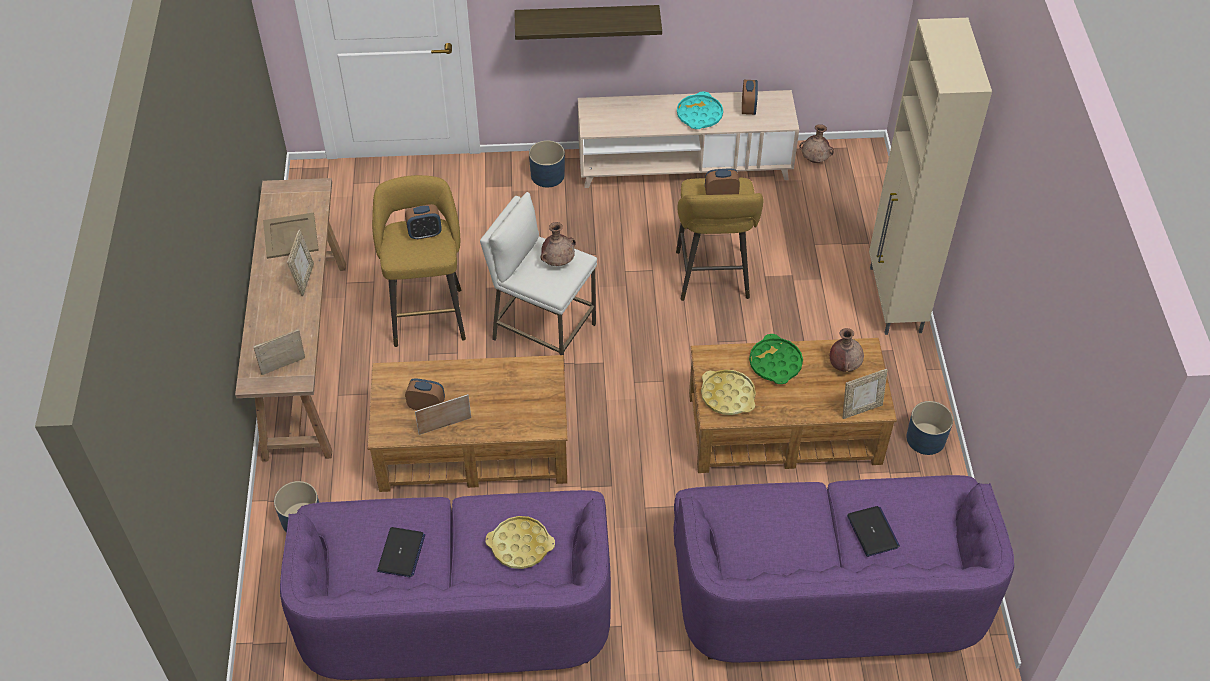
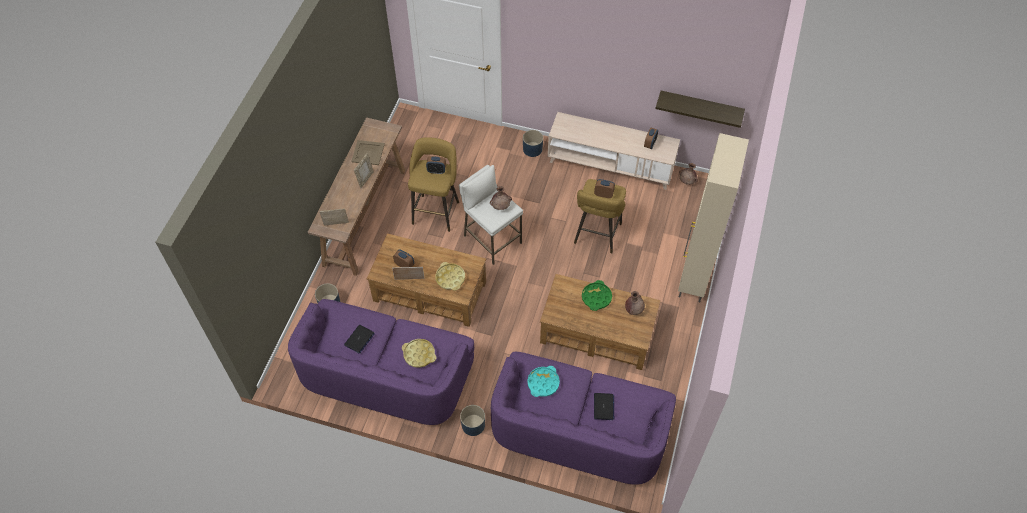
camera: 20 degrees right, 5 degrees up
shelf [514,5,662,40] -> shelf moved to [656,91,745,128]
turquoise tray [677,91,723,129] -> turquoise tray moved to [527,366,560,397]
yellow tray [701,370,756,415] -> yellow tray moved to [435,262,465,290]
picture frame [843,369,888,419] -> none
blue planter [906,401,953,455] -> blue planter moved to [460,405,485,436]

